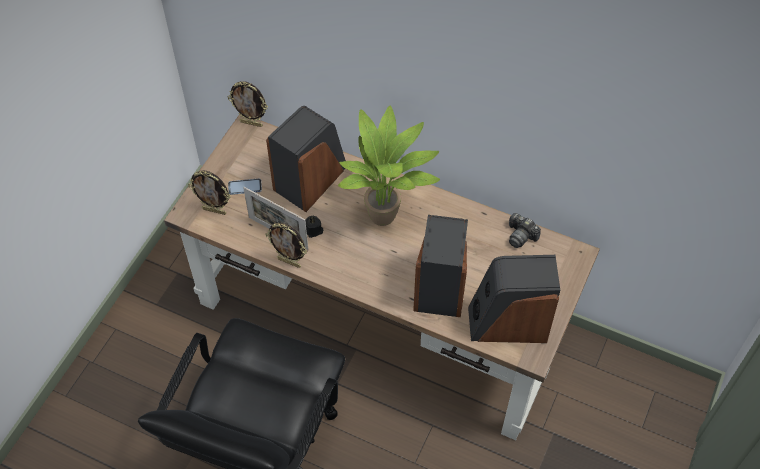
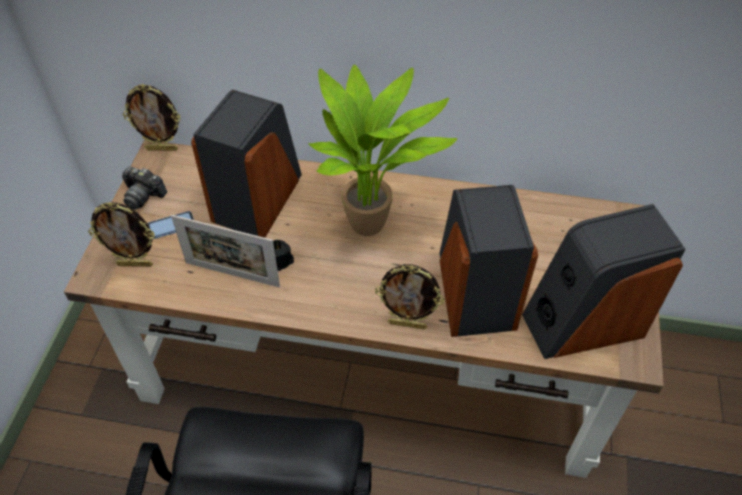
camera: 15 degrees left, 5 degrees down
picture frame [265,223,307,268] -> picture frame moved to [375,264,444,329]
camera [509,213,541,248] -> camera moved to [122,166,167,210]

